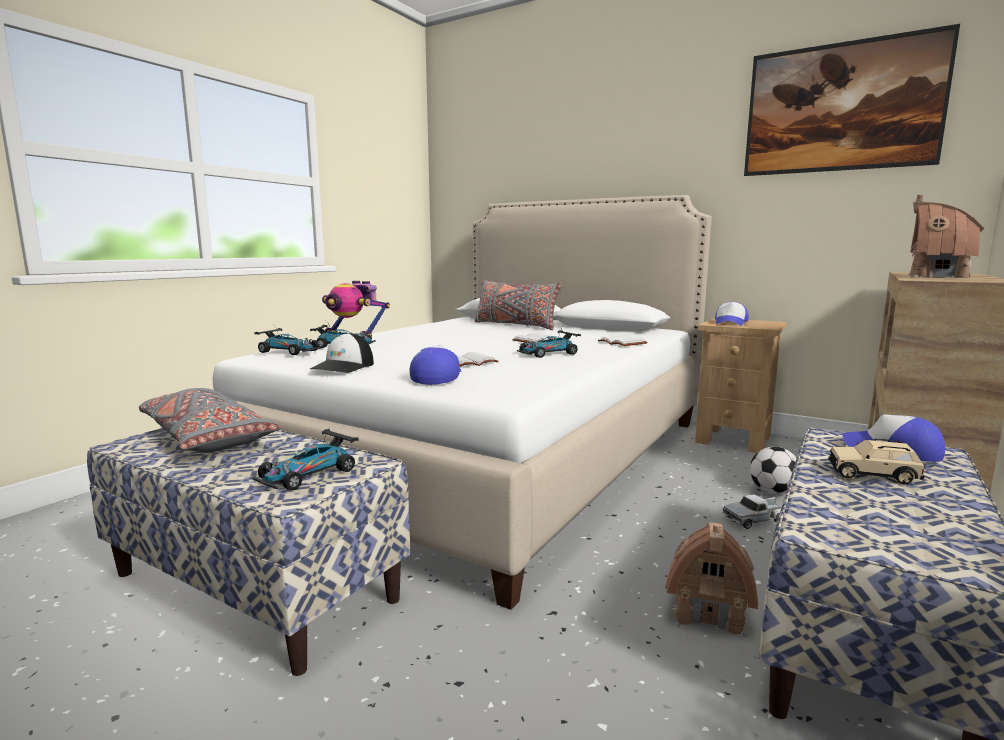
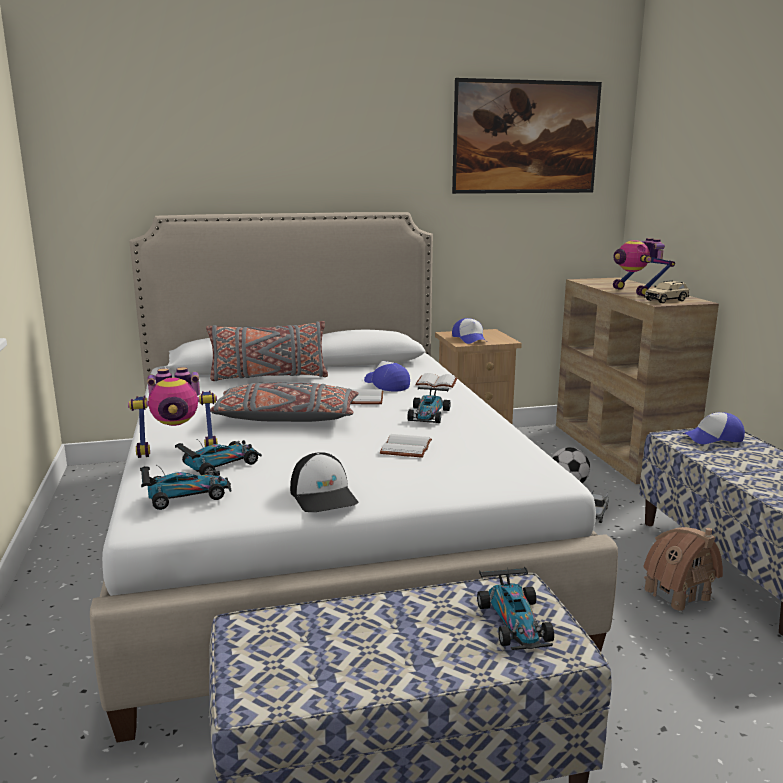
camera: 45 degrees left, 5 degrees up
grey pillow [139,388,281,453] -> grey pillow moved to [210,381,359,422]
cap [410,345,462,385] -> cap moved to [364,361,410,391]
beige toy car [828,439,925,484] -> beige toy car moved to [644,280,689,303]
toy house [907,195,985,278] -> toy robot [613,238,675,296]

